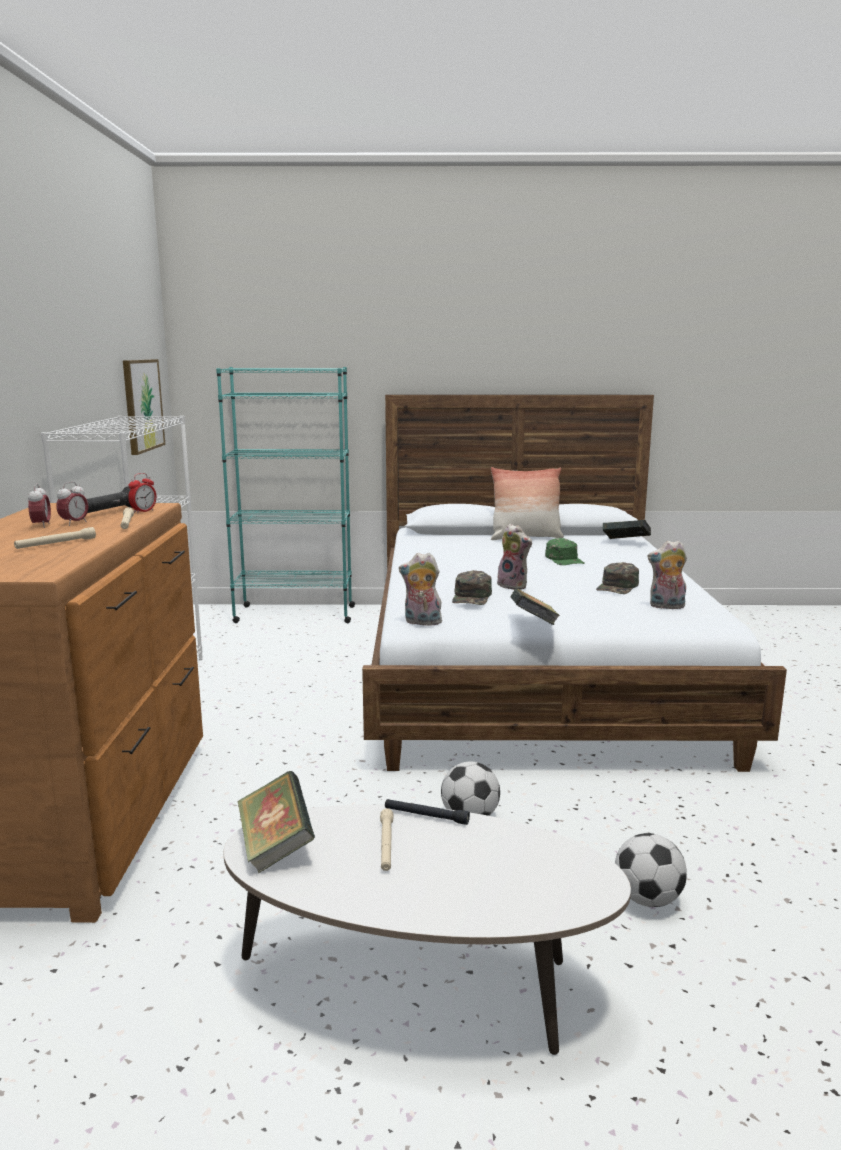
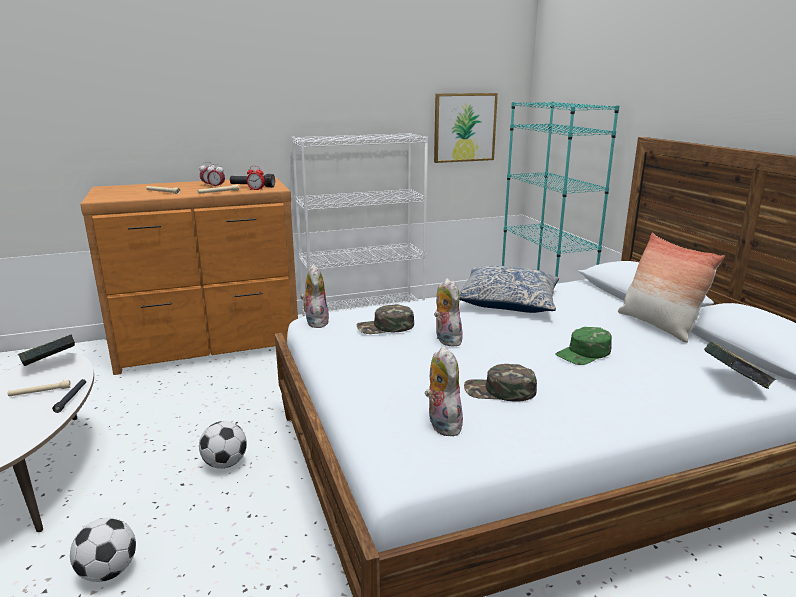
camera: 70 degrees right, 5 degrees up
plush toy [497,524,532,590] -> plush toy turned 135 degrees clockwise [434,278,463,346]
book [511,588,560,625] -> none
none -> pillow [459,265,559,313]

